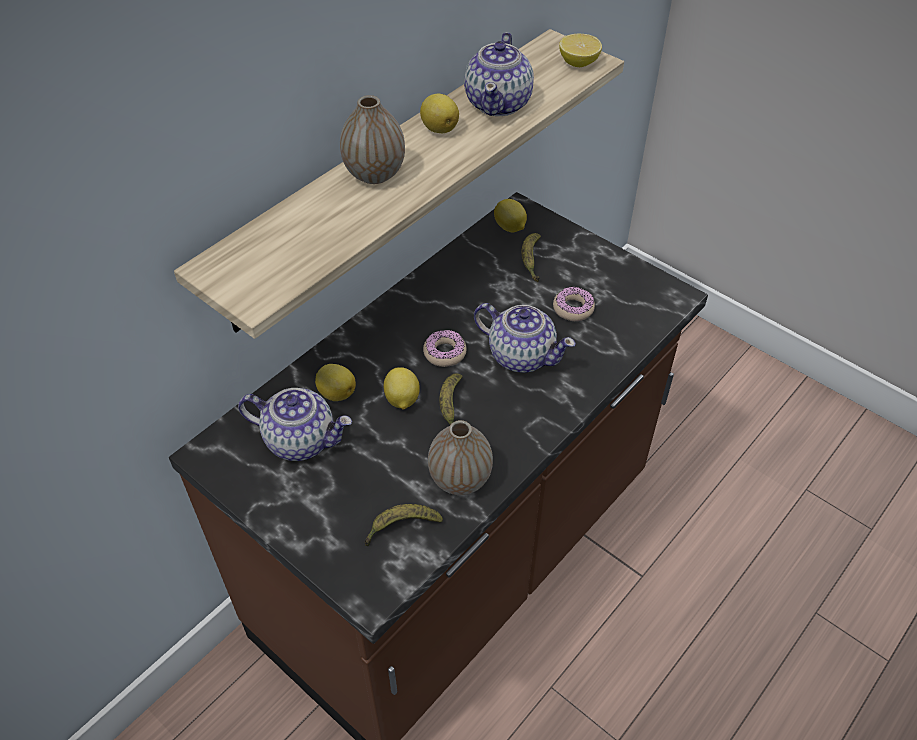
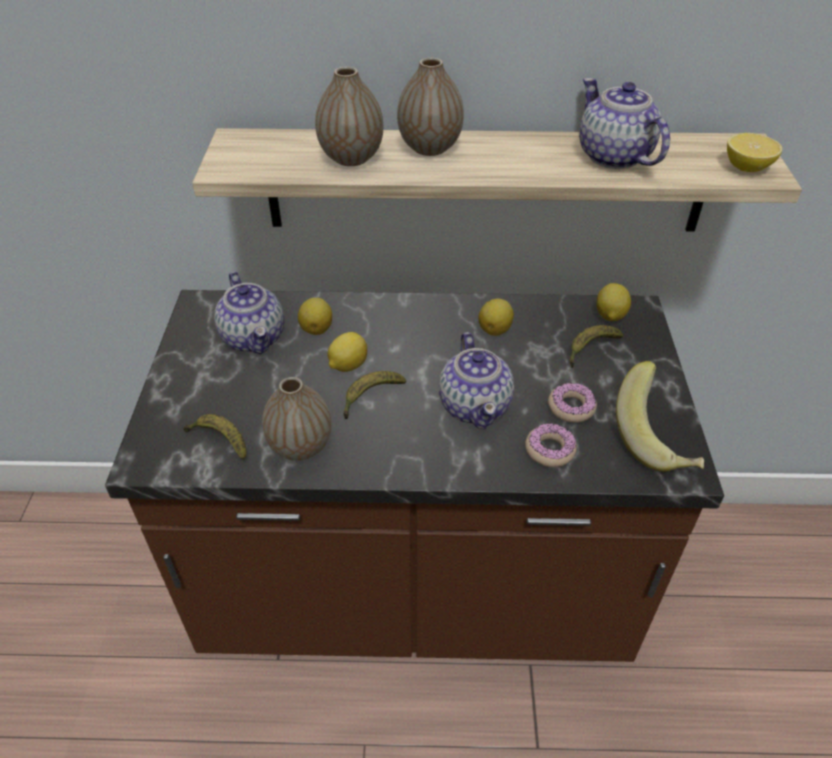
camera: 50 degrees right, 5 degrees down
lemon [420,94,459,133] -> lemon moved to [478,299,514,336]
donut [423,330,466,367] -> donut moved to [525,423,577,467]
teapot [464,32,534,116] -> teapot turned 90 degrees clockwise [579,78,670,169]
none -> vase [315,67,383,166]
none -> banana [616,361,704,472]

